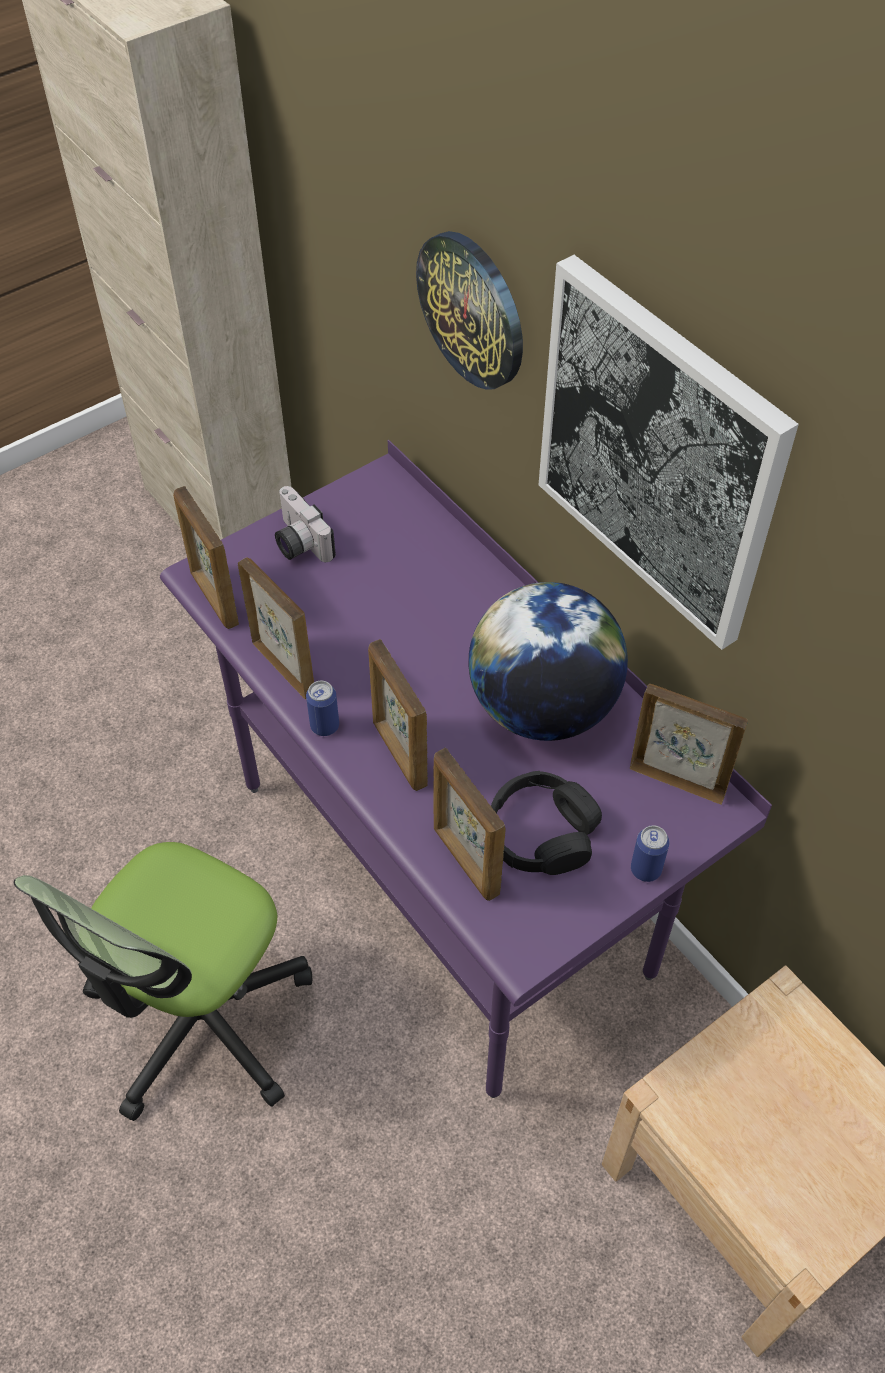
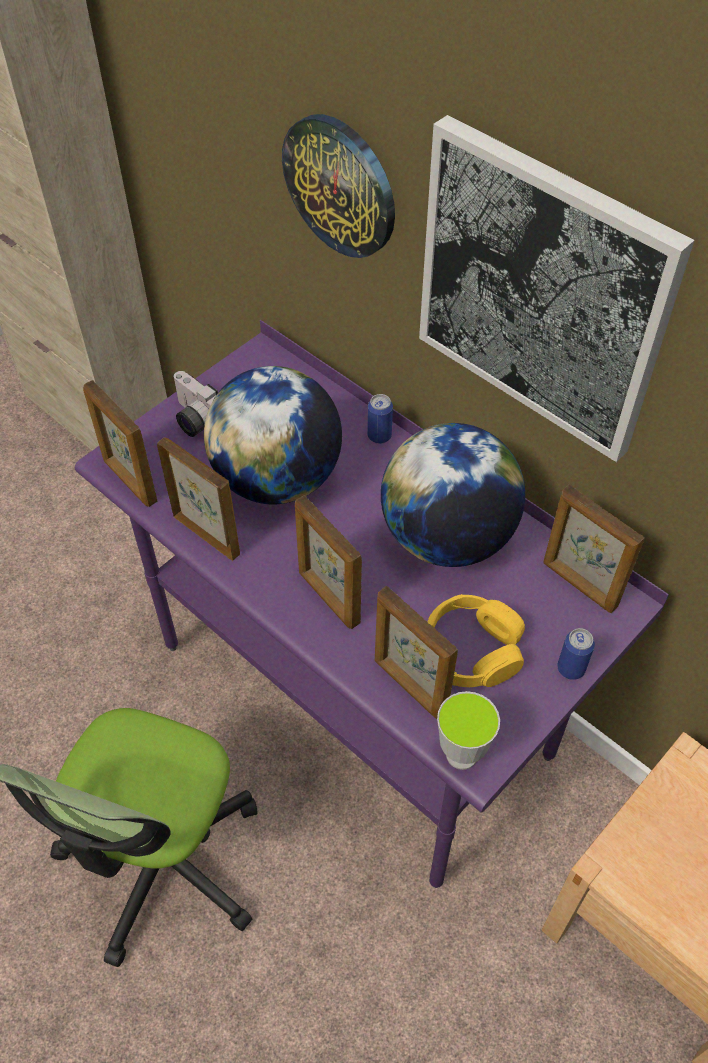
camera: 10 degrees left, 0 degrees up
can [306,681,339,736] -> can moved to [367,394,393,444]
black headphones [491,771,602,875] -> yellow headphones [427,594,525,687]
picture frame [630,684,748,805] -> picture frame turned 150 degrees counterclockwise [543,485,645,613]
none -> globe [204,366,342,504]
none -> cup [437,691,500,770]

